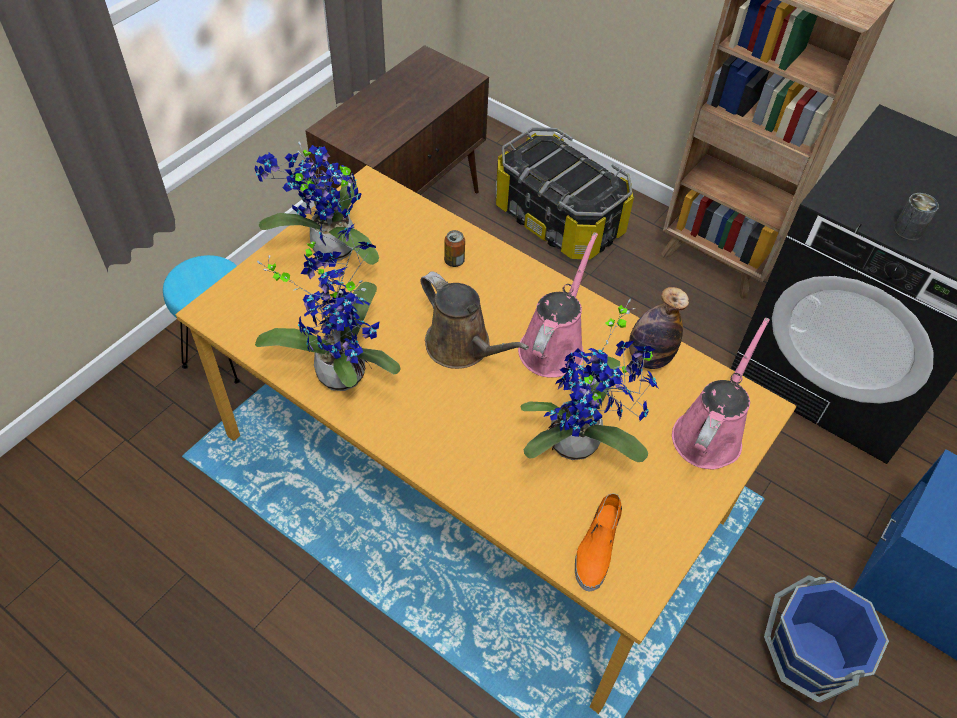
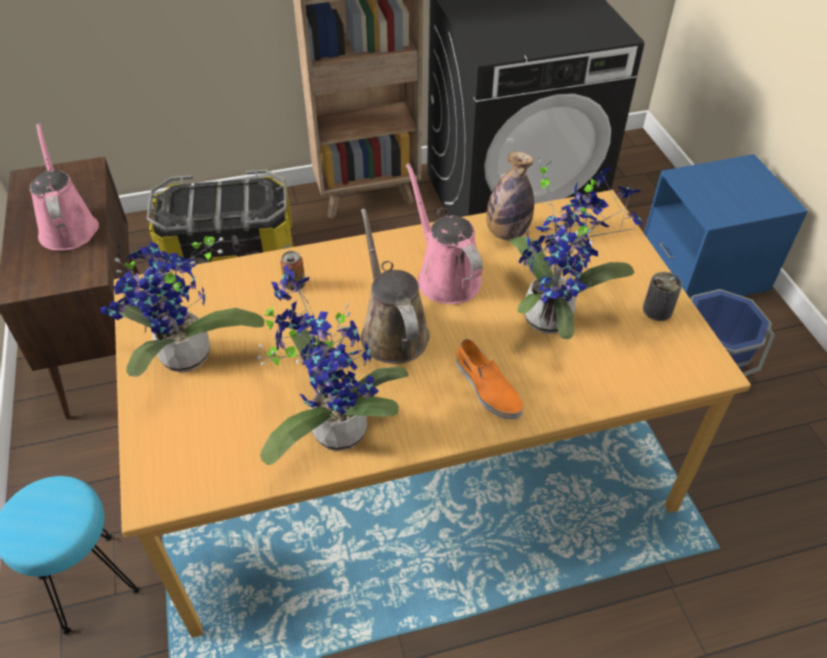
camera: 50 degrees left, 5 degrees down
brown watering can [420,271,529,369] -> brown watering can turned 105 degrees counterclockwise [361,208,430,364]
orange shoe [575,493,622,592] -> orange shoe moved to [456,339,523,419]
pink watering can [672,318,770,469] -> pink watering can moved to [30,123,99,251]
can [894,193,939,240] -> can moved to [643,272,682,321]

